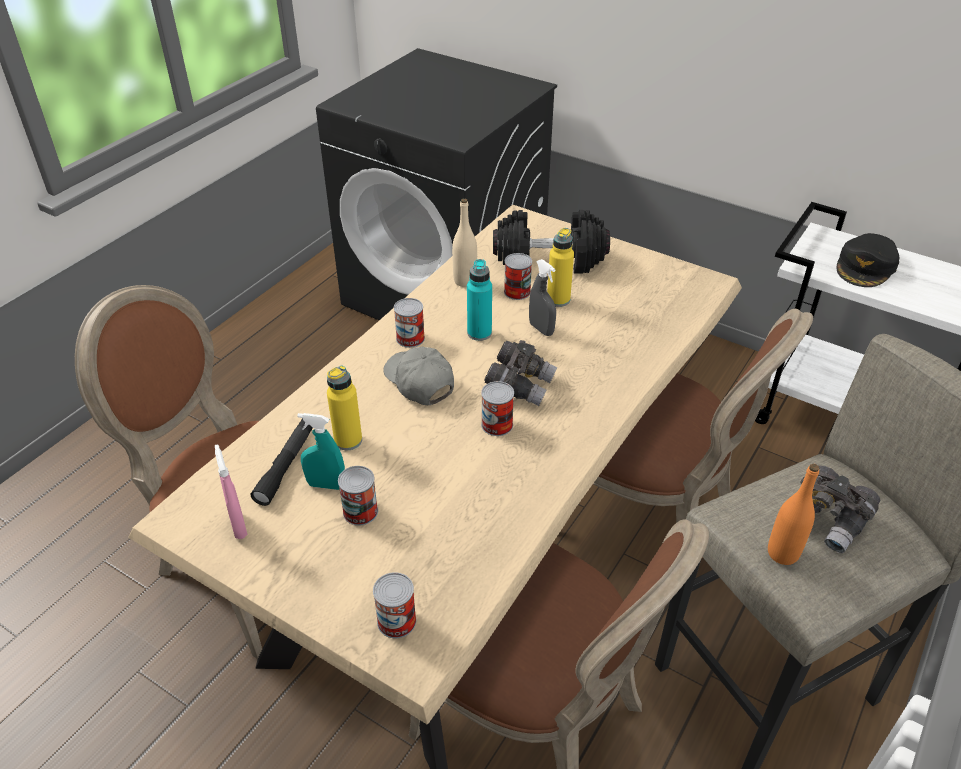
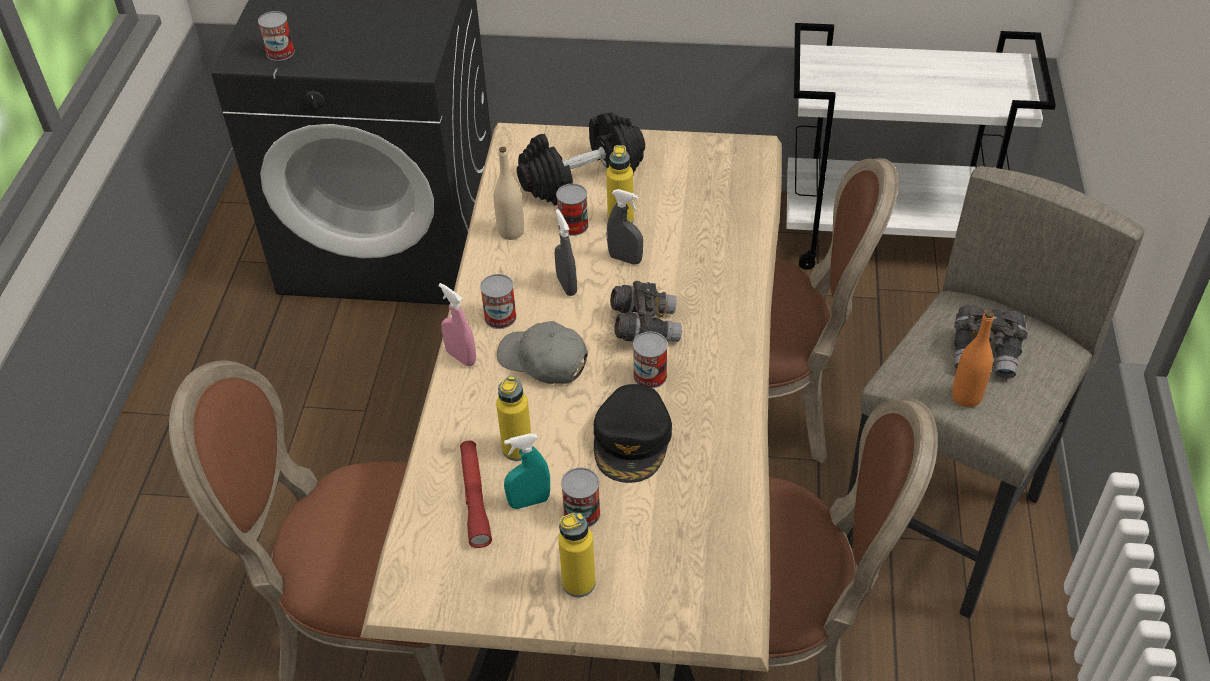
camera: 25 degrees left, 5 degrees up
pink spray bottle [215,445,247,539] -> pink spray bottle moved to [439,283,476,366]
black flashlight [251,418,313,506] -> red flashlight [460,441,492,548]
can [373,572,416,638] -> can moved to [258,11,295,61]
turquoise bottle [467,259,492,341] -> grey spray bottle [555,209,577,296]
black cap [837,233,899,287] -> black cap moved to [594,384,672,483]
none -> yellow bottle [558,513,595,597]

